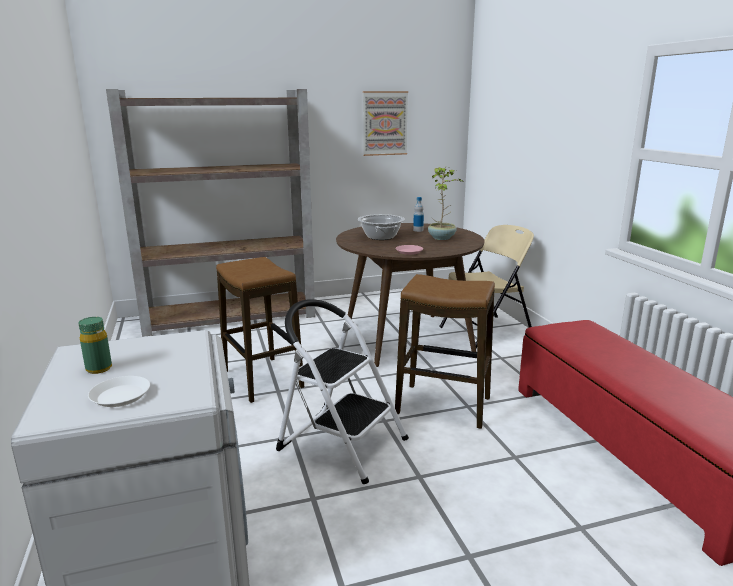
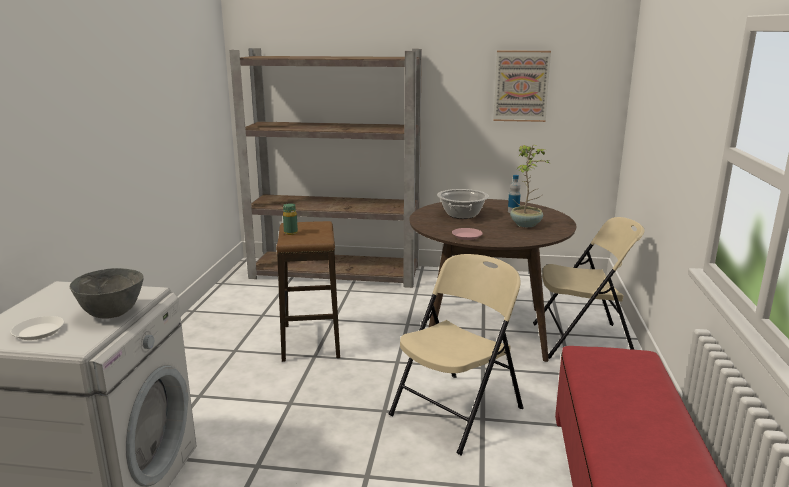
camera: 25 degrees right, 0 degrees up
green bottle [78,317,112,374] -> green bottle moved to [283,204,298,235]
step ladder [276,299,409,484] -> none
stool [395,274,495,429] -> beige chair [389,254,523,455]
none -> grey bowl [70,268,144,319]

